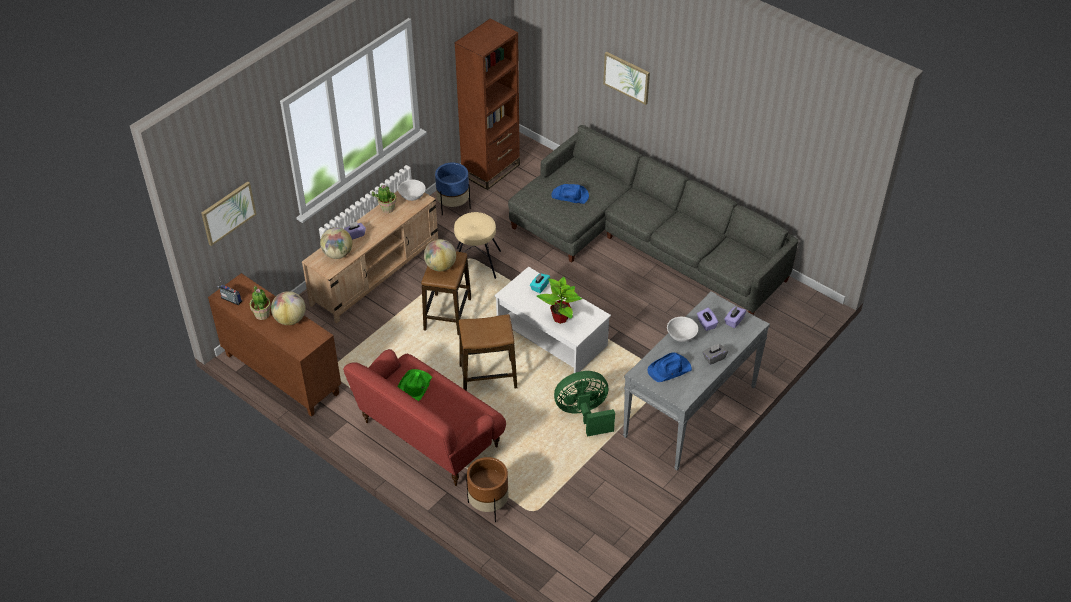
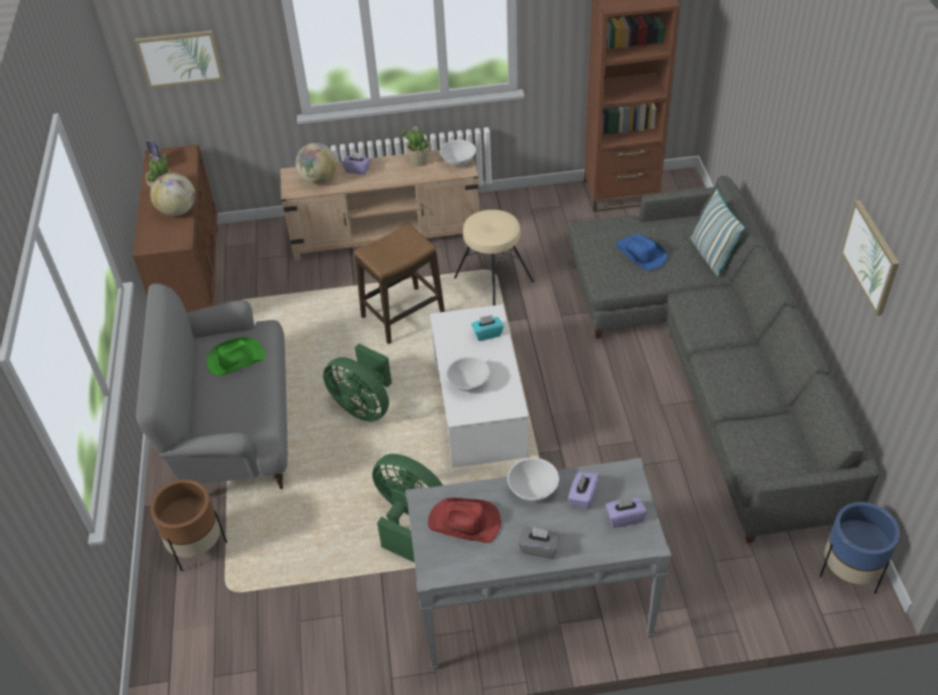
camera: 45 degrees right, 0 degrees up
red sofa [343,349,506,486] -> grey sofa [136,283,288,489]
globe [424,239,456,271] -> none
blue planter [435,163,471,216] -> blue planter moved to [820,502,900,594]
stool [459,314,517,391] -> green fan [323,344,392,422]
potted plant [537,277,582,324] -> white bowl [446,357,490,392]
picture [603,52,650,105] -> picture moved to [841,200,899,316]
blue hat [647,352,692,382] -> red hat [428,497,501,543]
none -> pillow [690,189,745,276]

